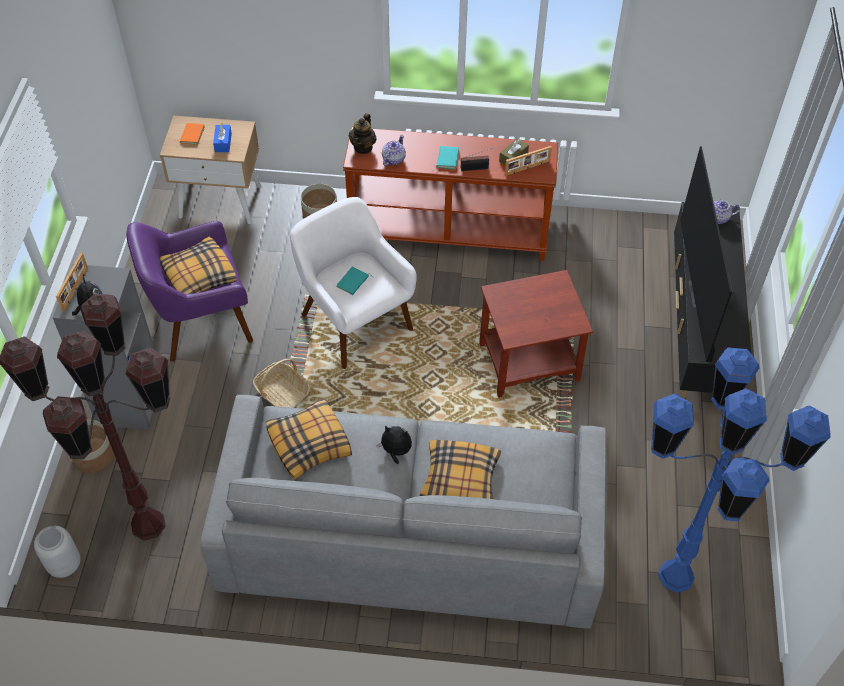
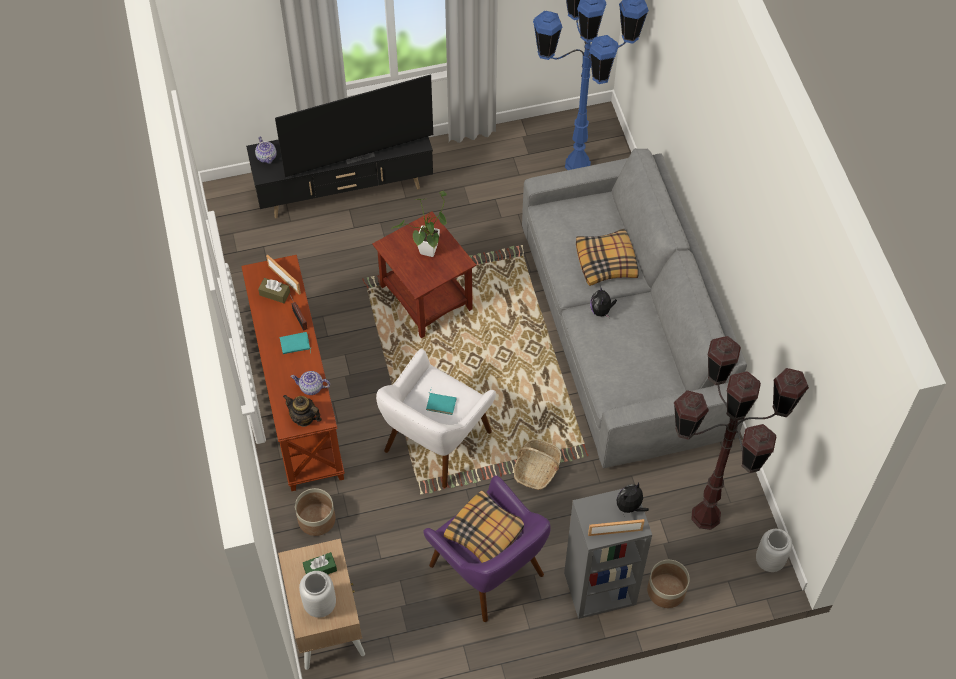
camera: 110 degrees left, 5 degrees up
orange book [176,123,205,145] -> grey vase [299,571,336,618]
blue tissue box [213,123,232,152] -> green tissue box [303,552,337,575]
pillow [266,398,352,480] -> none
teapot [349,113,377,154] -> teapot turned 150 degrees counterclockwise [283,395,322,427]
none -> potted plant [392,191,447,257]

